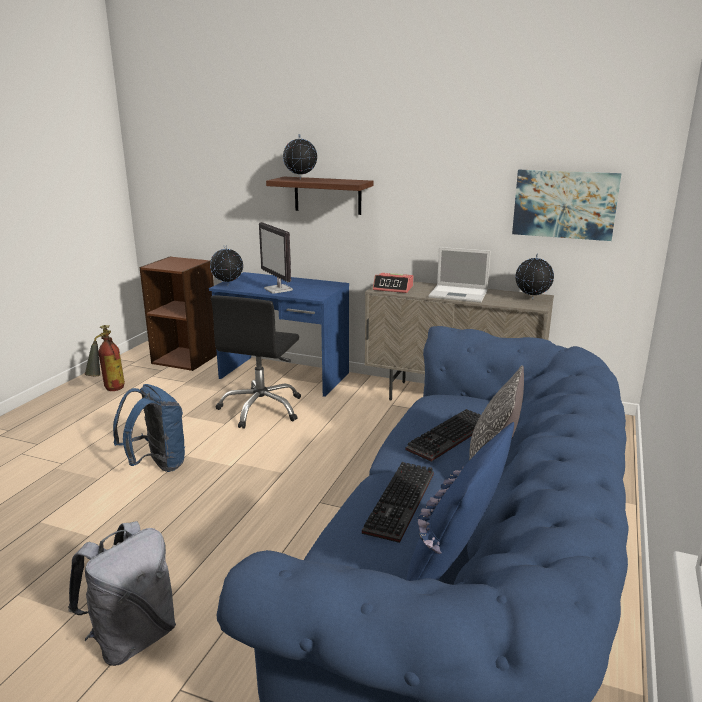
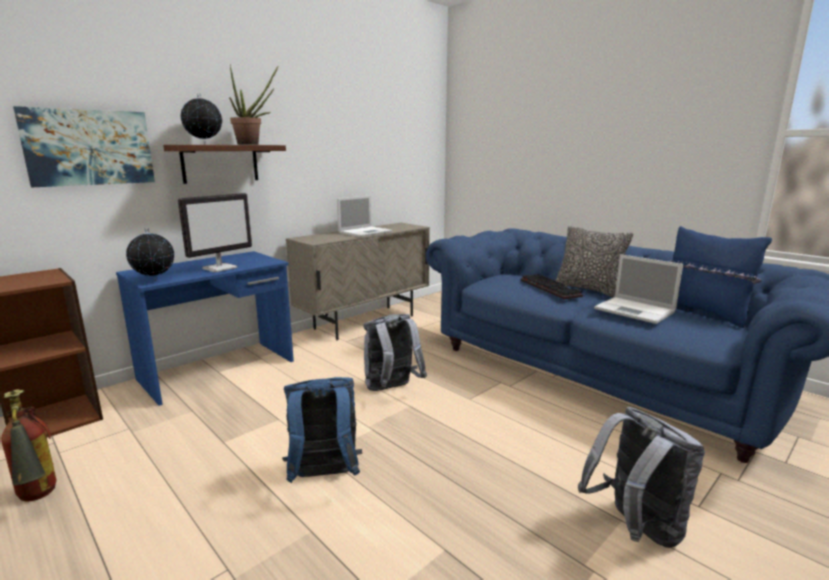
camera: 65 degrees left, 5 degrees down
black office chair [211,295,301,429] -> none
monitor [259,222,293,293] -> monitor turned 45 degrees counterclockwise [178,193,252,272]
keyboard [362,462,434,543] -> laptop [594,254,683,324]
alarm clock [373,273,414,293] -> none
picture [512,170,621,241] -> picture moved to [13,106,155,187]
globe [515,254,554,300] -> none
none -> potted plant [229,64,278,145]
none -> grey backpack [363,314,427,391]

